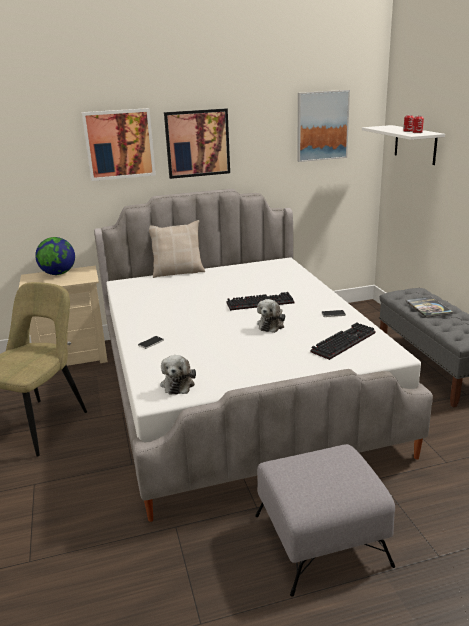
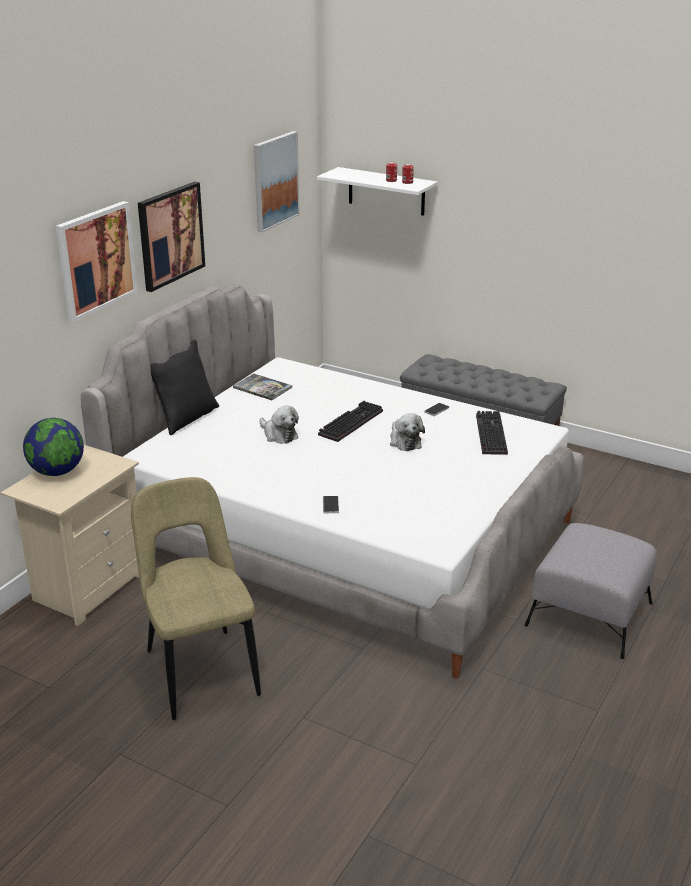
camera: 45 degrees left, 5 degrees up
beige pillow [149,220,205,278] -> black pillow [150,340,219,435]
plush toy [160,355,196,395] -> plush toy moved to [259,406,299,444]
book [405,297,453,317] -> book moved to [233,374,292,400]

